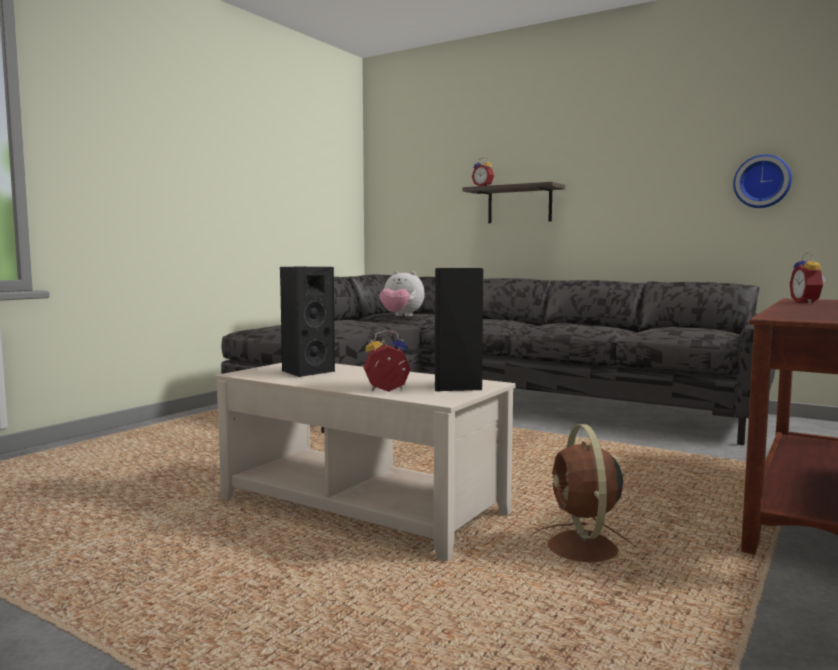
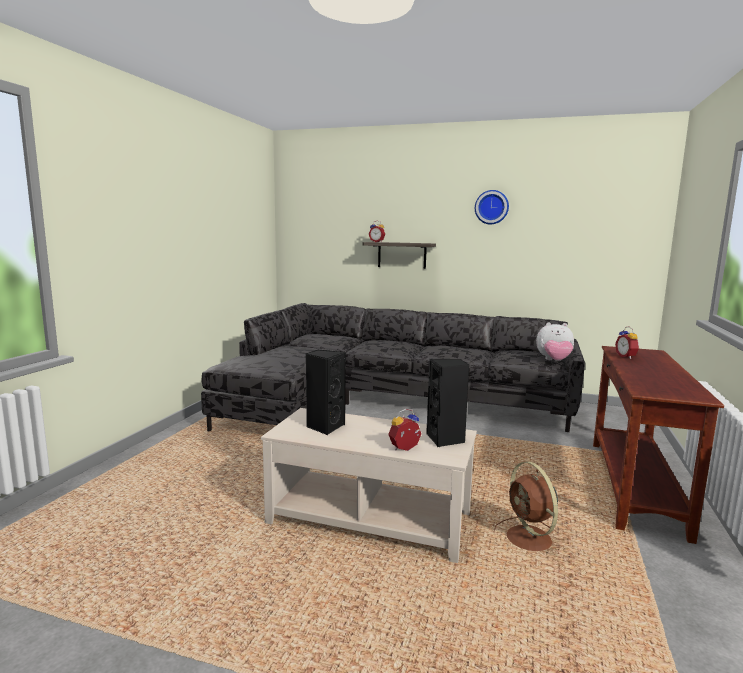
camera: 15 degrees left, 5 degrees up
plush toy [379,271,424,316] -> plush toy moved to [536,322,574,361]
wall clock [733,154,792,208] -> wall clock moved to [475,190,509,224]

